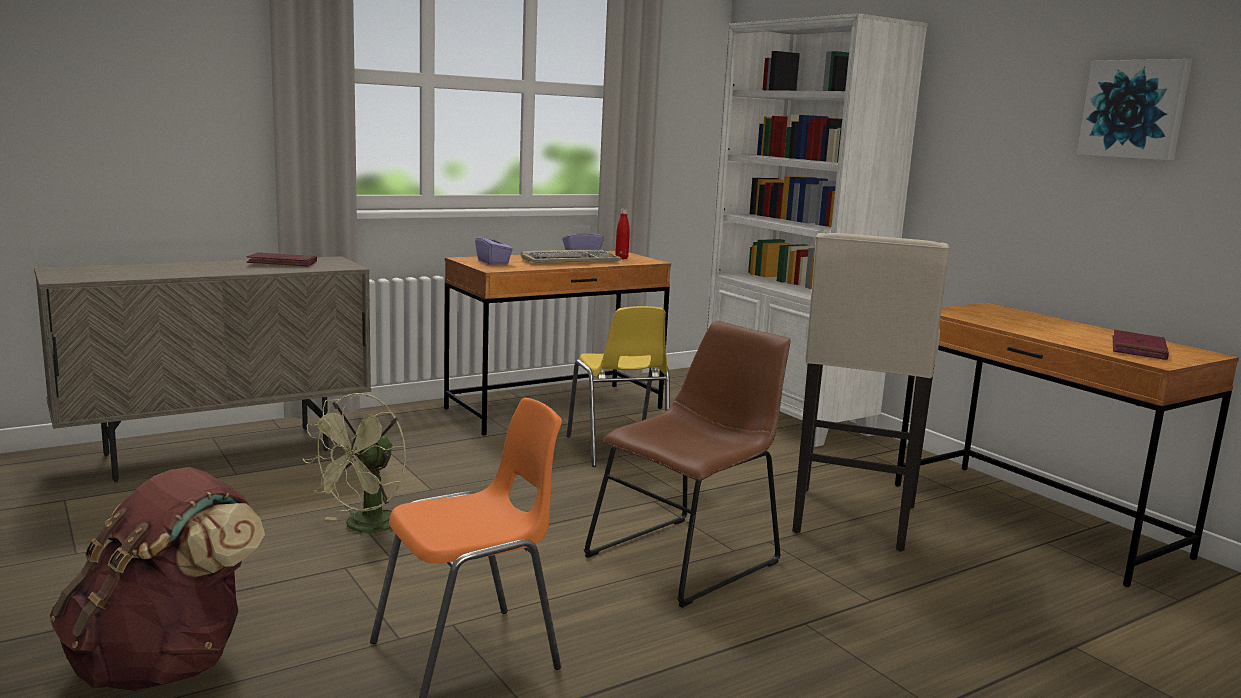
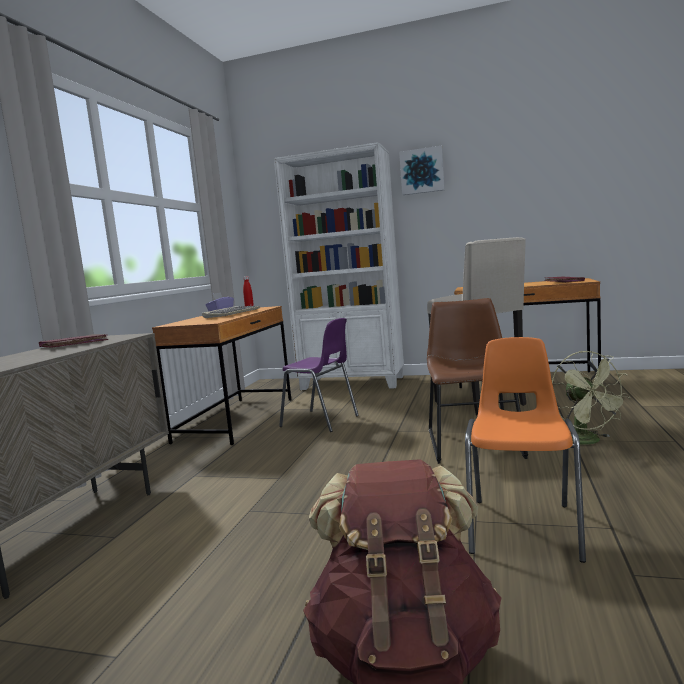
camera: 40 degrees left, 5 degrees down
green fan [302,393,406,533] -> green fan moved to [552,351,630,445]
purple tissue box [475,230,513,265] -> none
yellow chair [567,306,670,467] -> purple chair [279,318,359,432]
picture [1077,59,1192,161] -> picture moved to [399,146,445,195]

